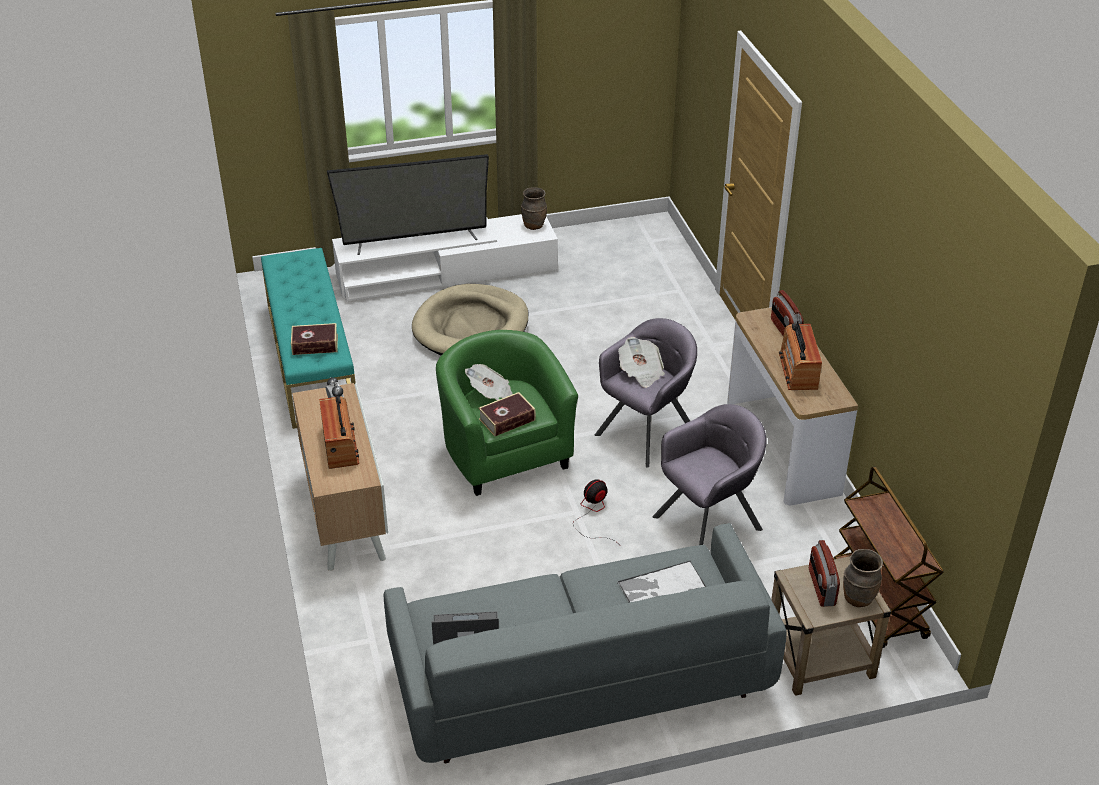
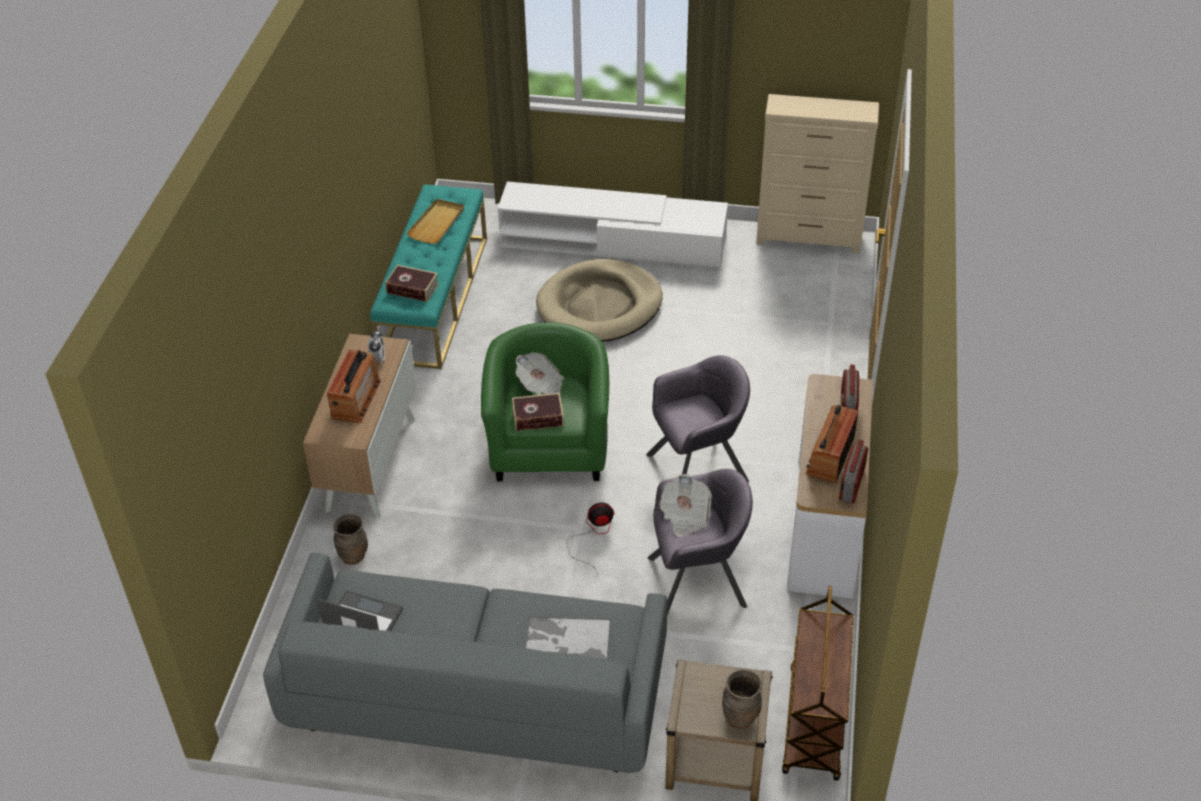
camera: 25 degrees right, 5 degrees up
television [327,154,489,255] -> none
brown vase [521,187,547,230] -> brown vase moved to [333,514,368,565]
newspaper [618,337,665,388] -> newspaper moved to [659,474,712,537]
radio [809,540,840,607] -> radio moved to [839,440,868,503]
none -> beige tray [407,199,464,244]
none -> beige dresser [756,94,879,254]

